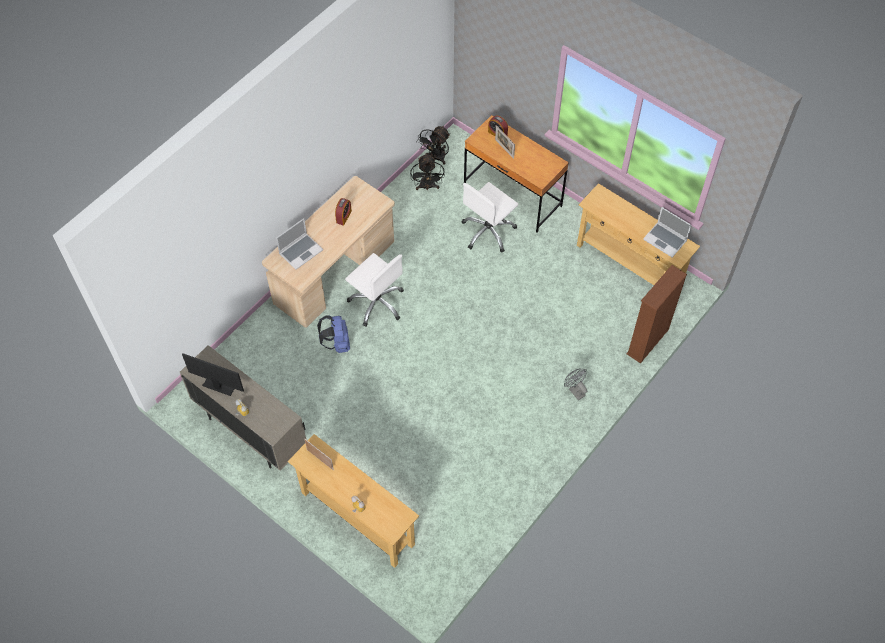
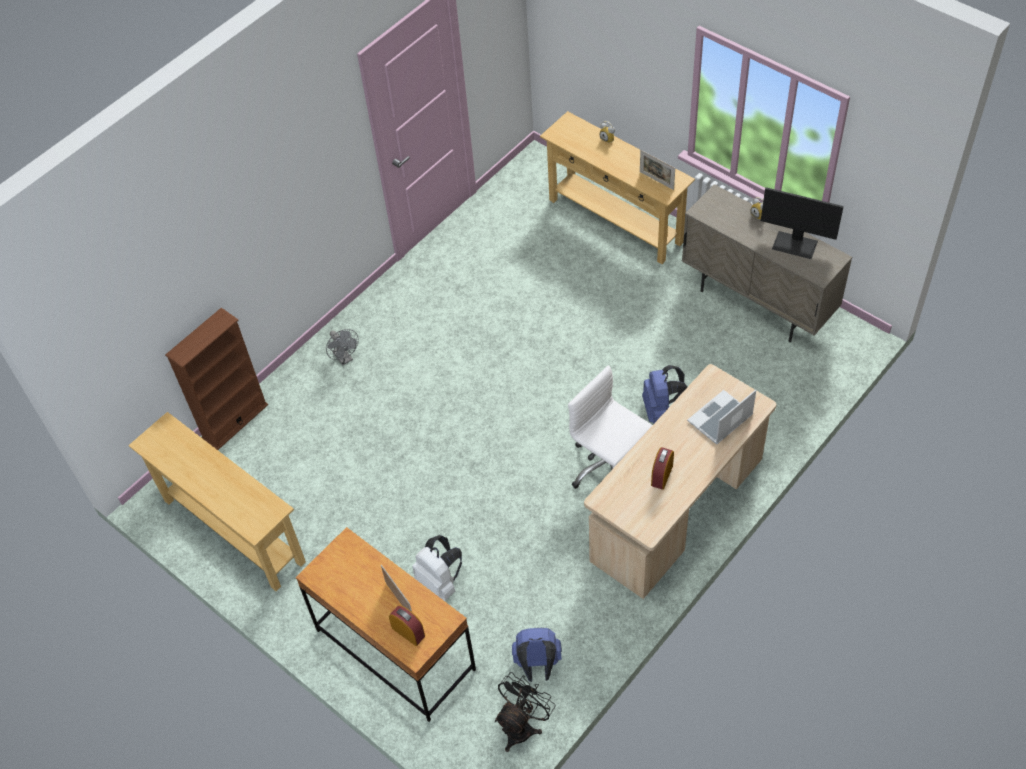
camera: 175 degrees left, 5 degrees down
black fan [410,153,445,191] -> blue backpack [512,628,562,682]
white office chair [462,182,518,253] -> white backpack [412,535,462,601]
laptop [643,207,692,257] -> none

